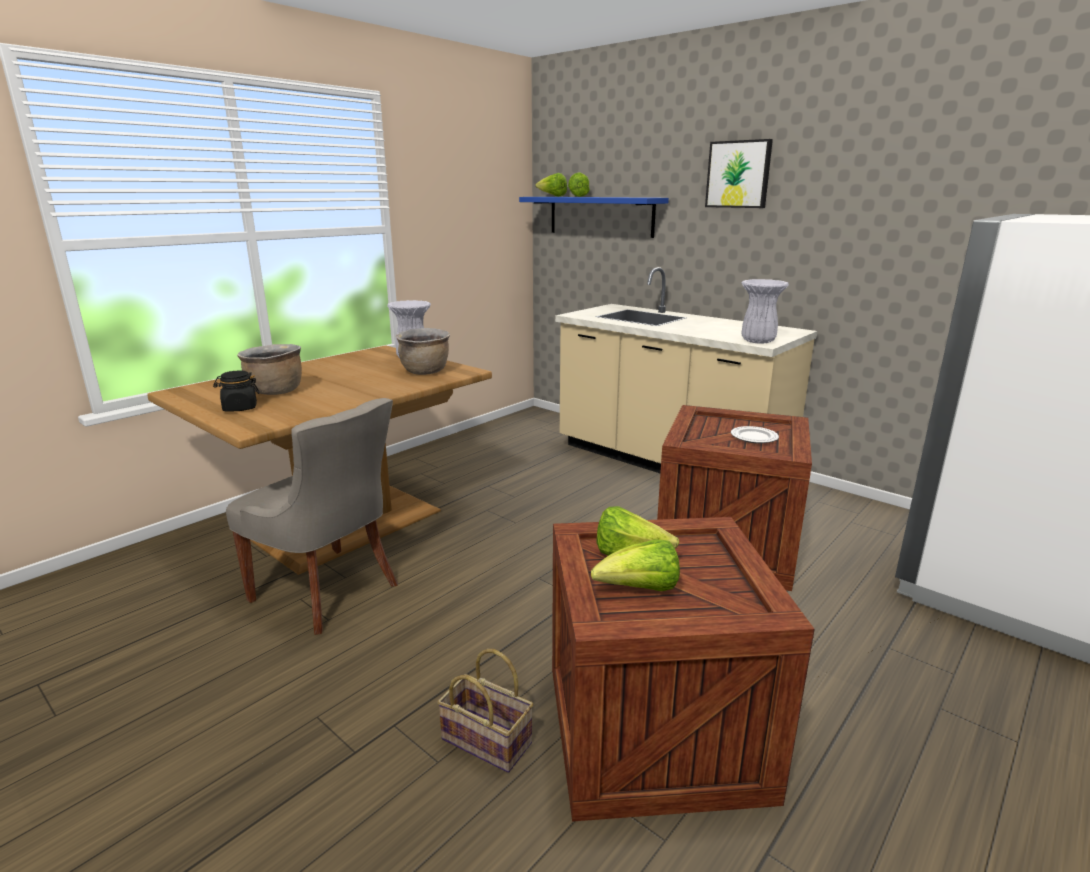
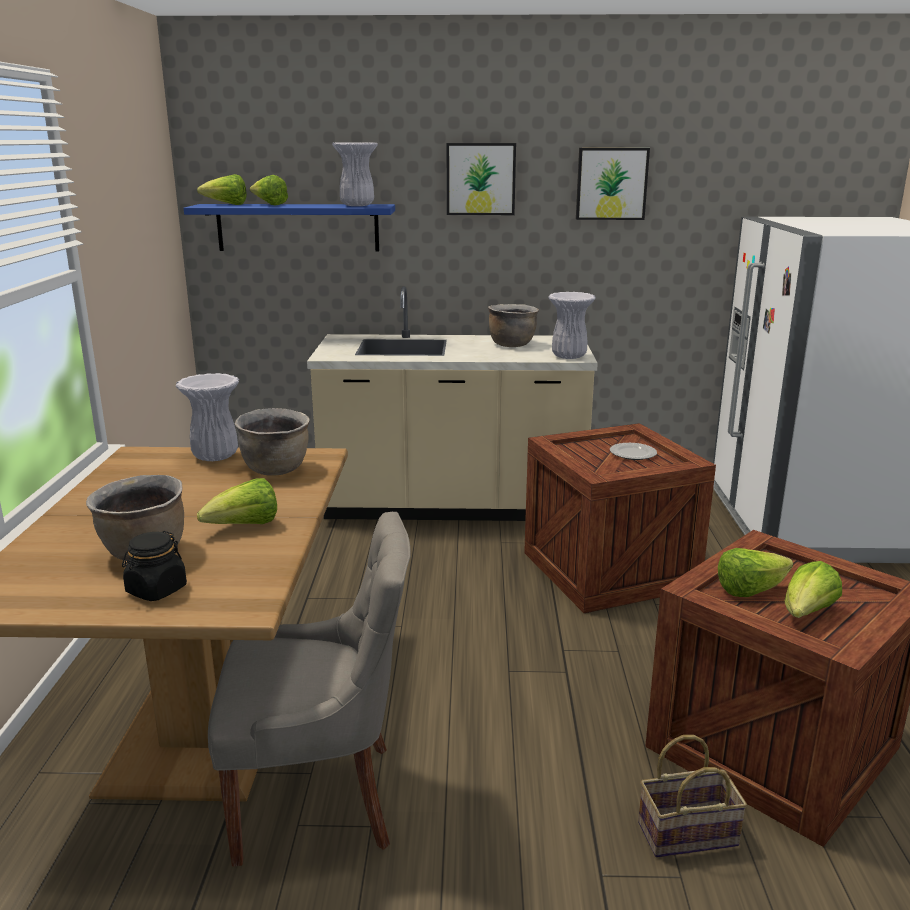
camera: 40 degrees left, 0 degrees up
none -> lettuce [197,478,277,524]
none -> white vase [332,142,378,206]
none -> brown cooking pot [488,304,539,347]
none -> picture [576,148,650,220]

